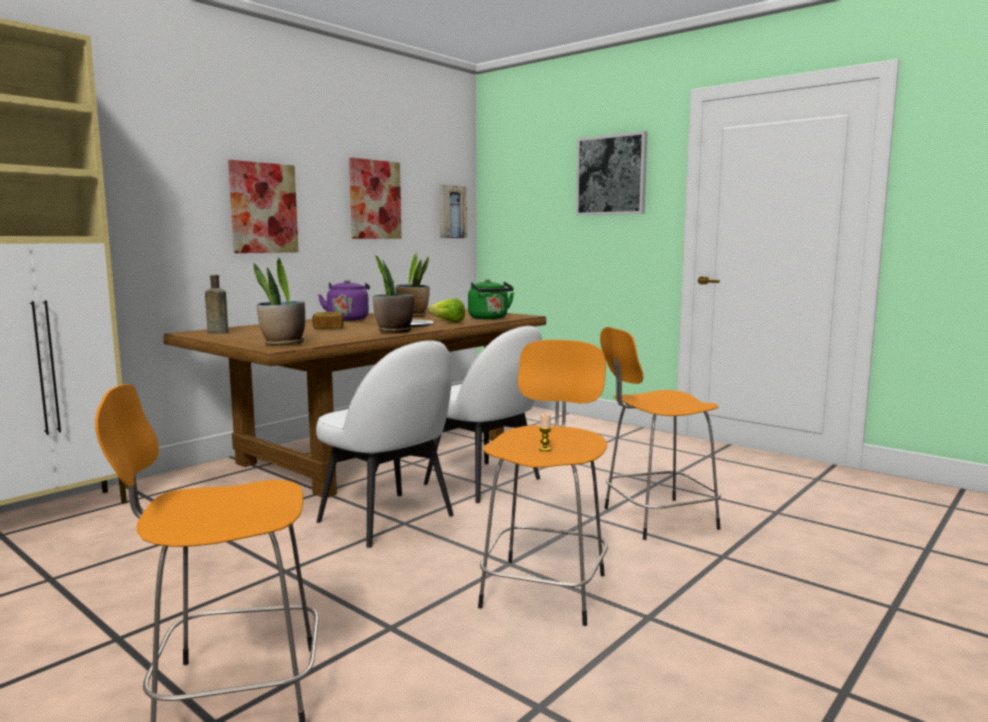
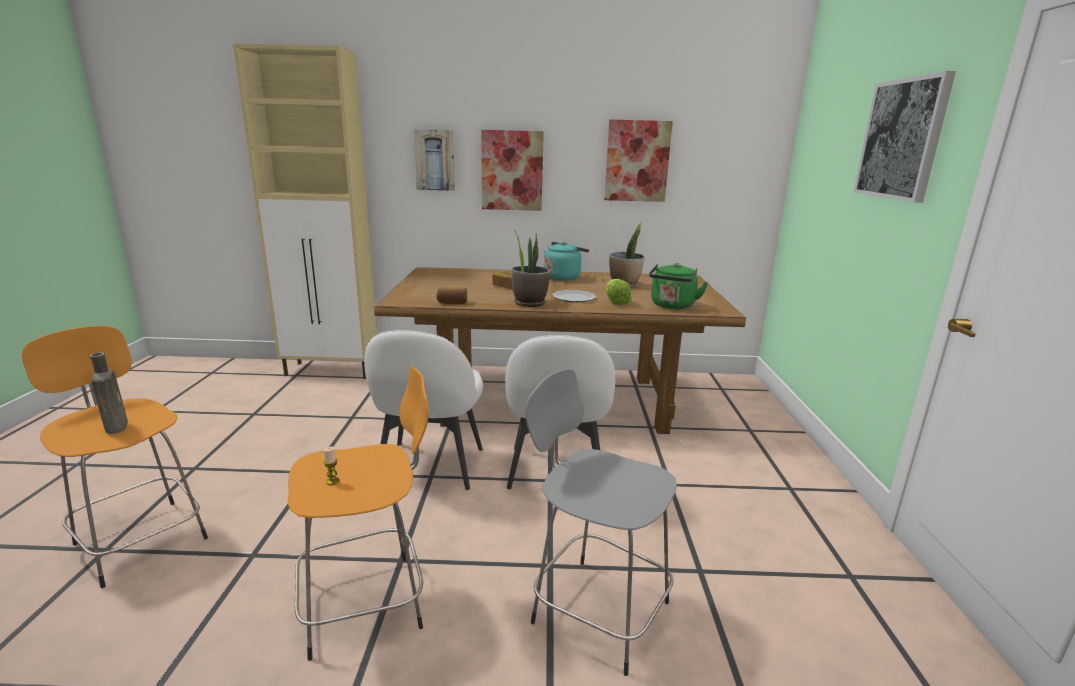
camera: 50 degrees right, 10 degrees up
brown bottle [205,275,228,334] -> brown bottle moved to [90,352,128,434]
potted plant [253,258,305,346] -> none
purple kettle [318,280,370,321] -> turquoise kettle [544,242,589,281]
picture [439,185,467,238] -> picture moved to [414,129,455,191]
orange stool [600,327,721,540] -> grey stool [525,369,677,676]
none -> bread [436,287,467,304]

